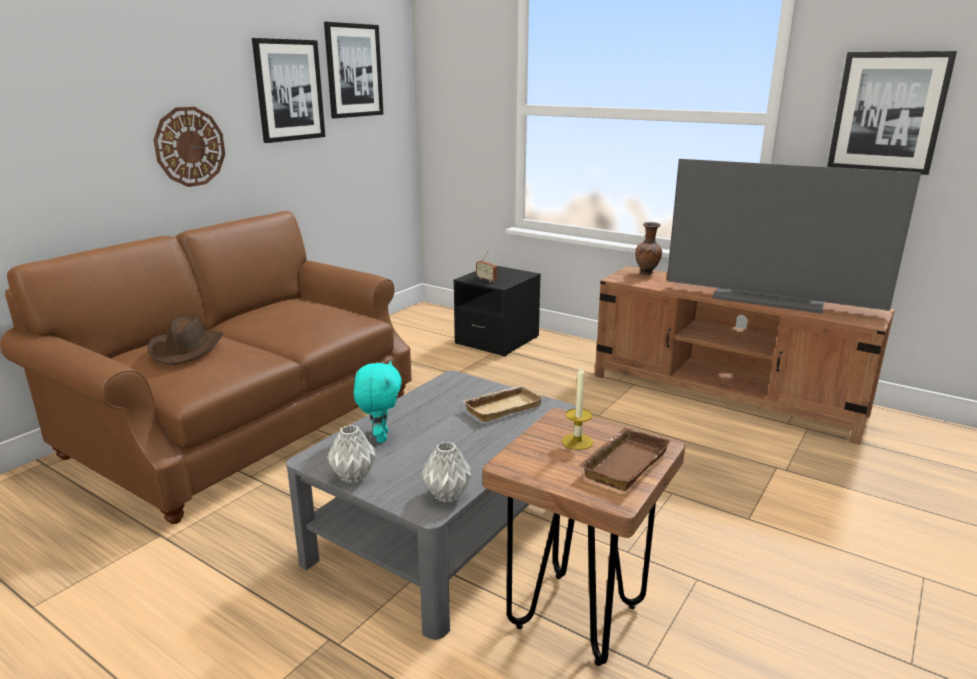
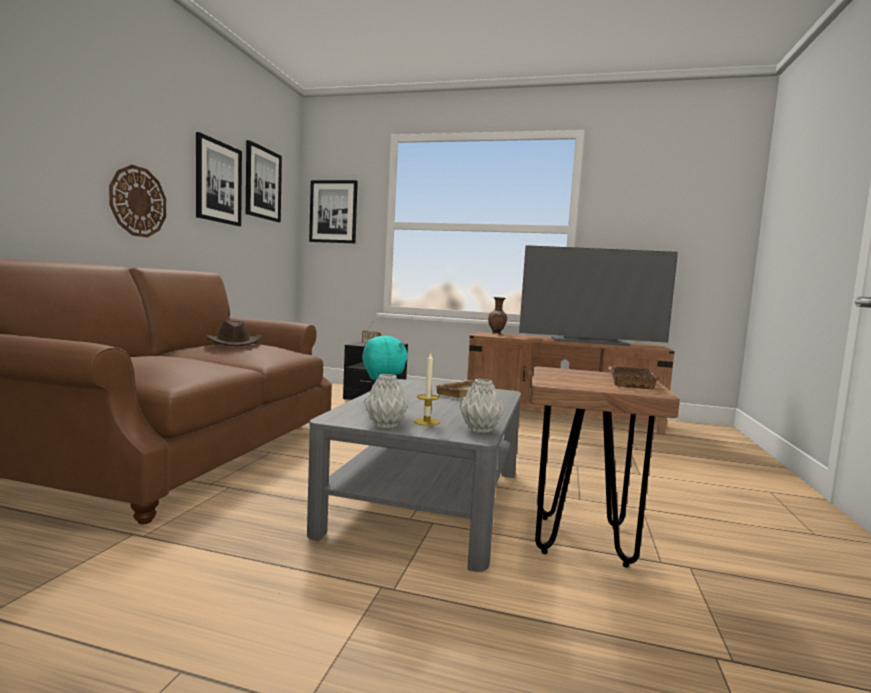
camera: 20 degrees left, 15 degrees down
brown hat [147,316,223,365] -> brown hat moved to [205,320,261,346]
candle [562,365,593,450] -> candle moved to [414,352,440,426]
picture [827,51,957,175] -> picture moved to [309,180,358,243]

